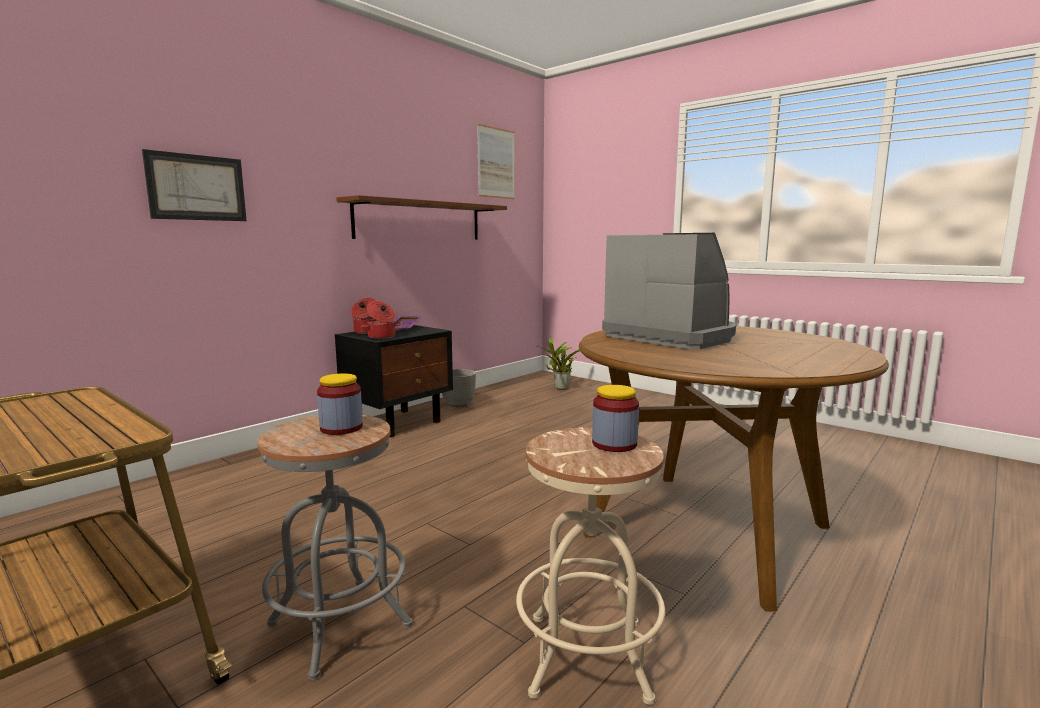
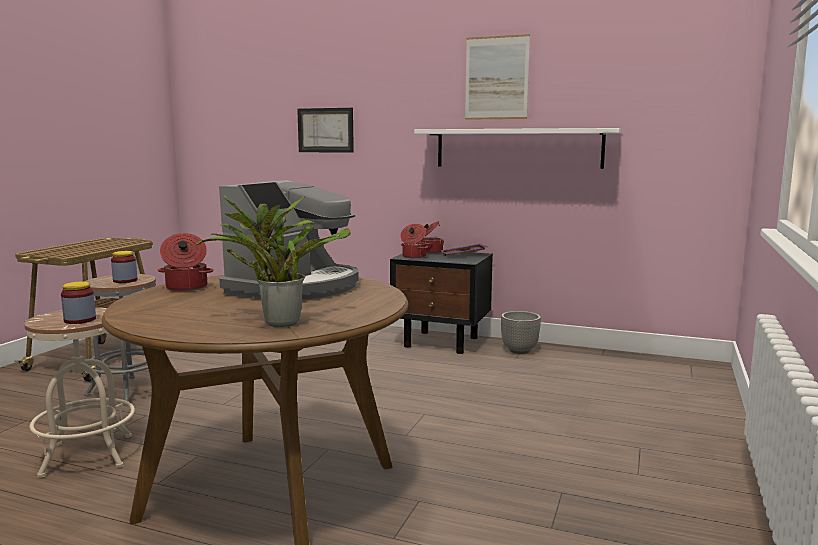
camera: 70 degrees right, 0 degrees up
brown shelf [336,195,507,240] -> white shelf [414,128,622,169]
picture [477,124,515,199] -> picture moved to [465,34,530,120]
potted plant [537,338,580,390] -> potted plant moved to [196,194,351,327]
none -> cooking pot [158,233,214,291]

